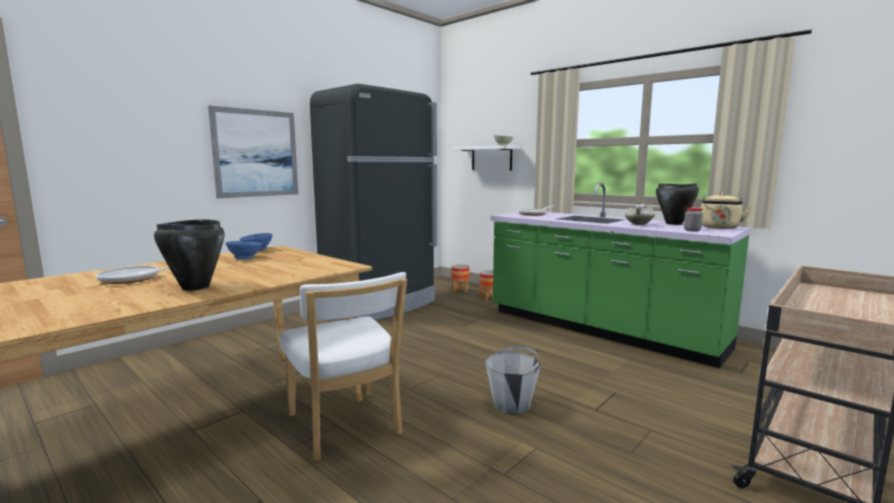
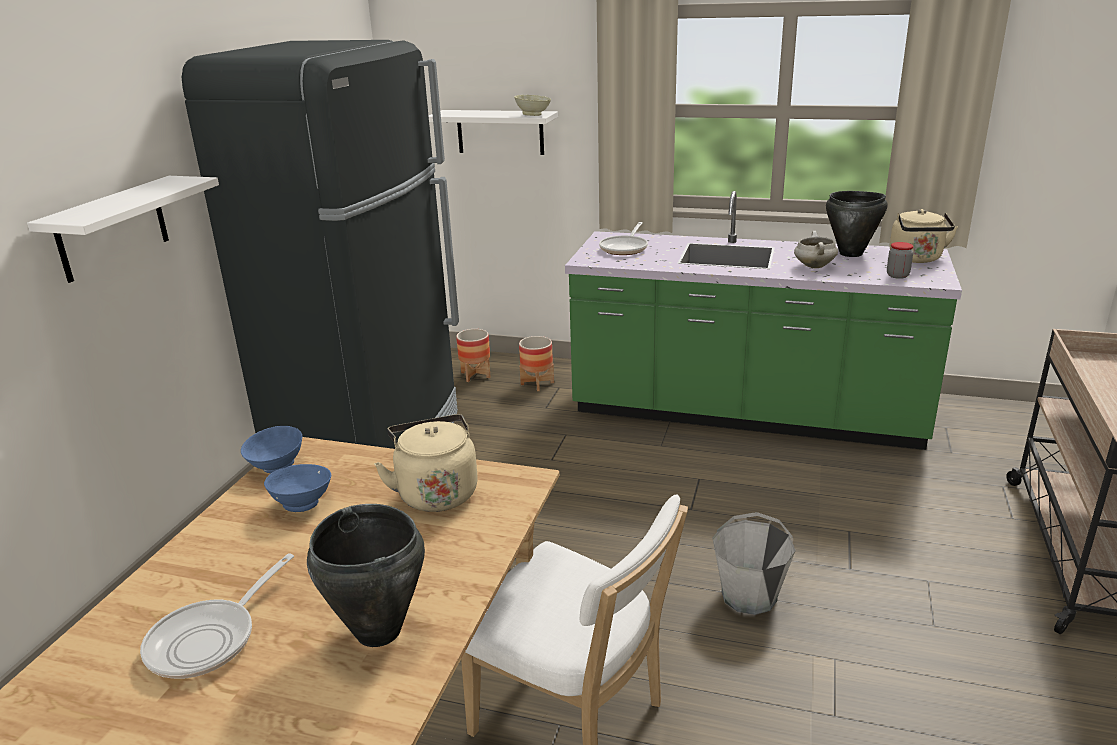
camera: 25 degrees left, 15 degrees up
picture [208,106,298,198] -> white shelf [27,176,219,283]
none -> beige kettle [374,414,478,512]

